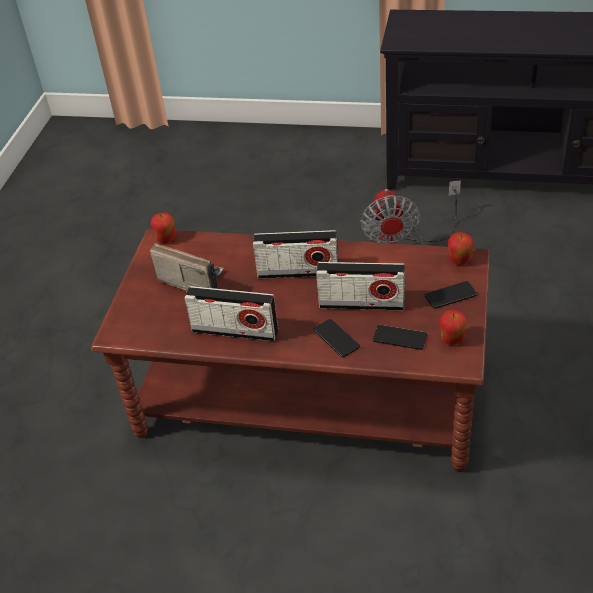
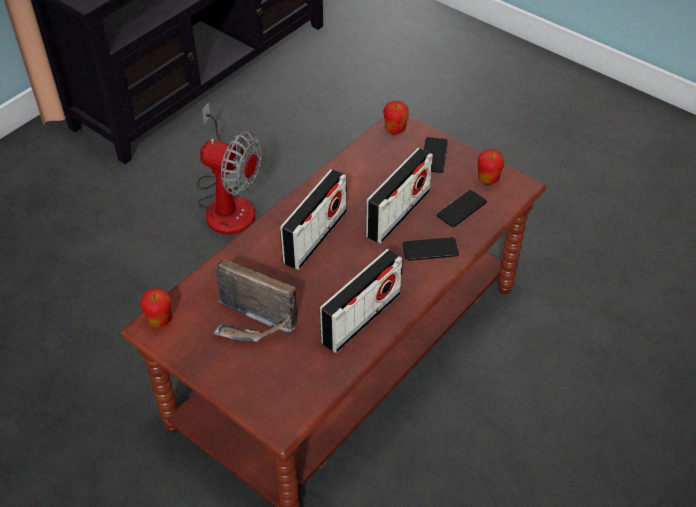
camera: 65 degrees left, 5 degrees up
radio [150,243,224,291] -> radio turned 120 degrees counterclockwise [214,260,298,342]

